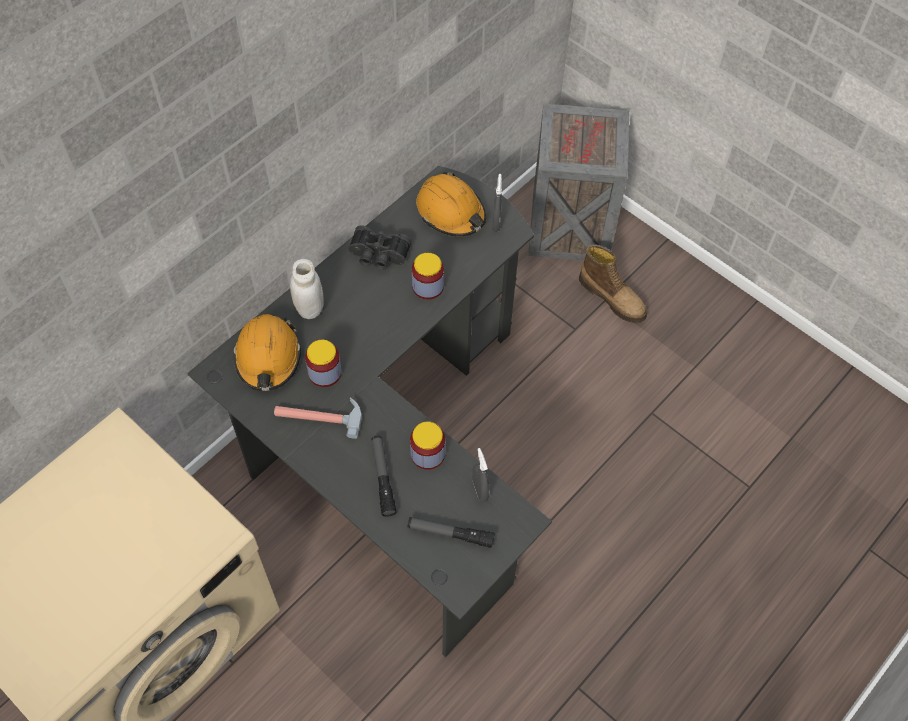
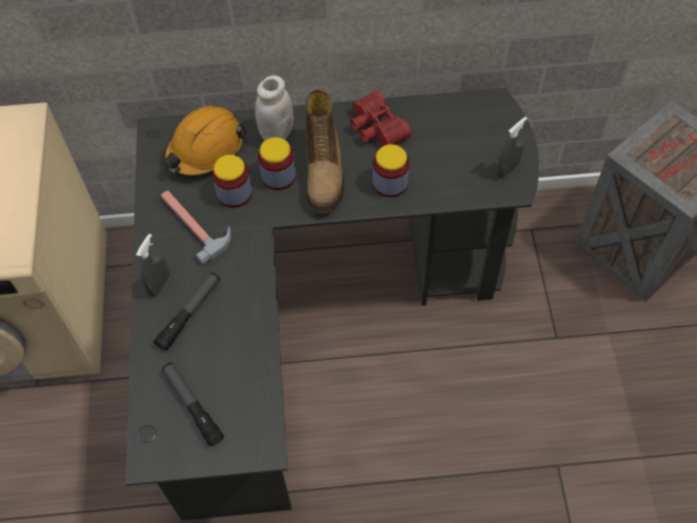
camera: 45 degrees right, 0 degrees up
black binoculars [348,225,412,270] -> red binoculars [350,91,411,146]
jar [410,421,445,470] -> jar moved to [258,137,296,190]
orange hard hat [416,172,486,237] -> none
grey spray bottle [472,448,490,502] -> grey spray bottle moved to [136,234,169,297]
boot [579,244,647,323] -> boot moved to [305,88,344,214]

